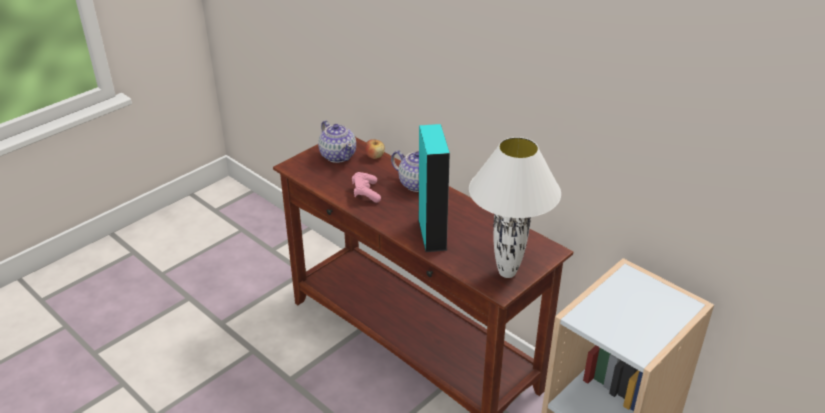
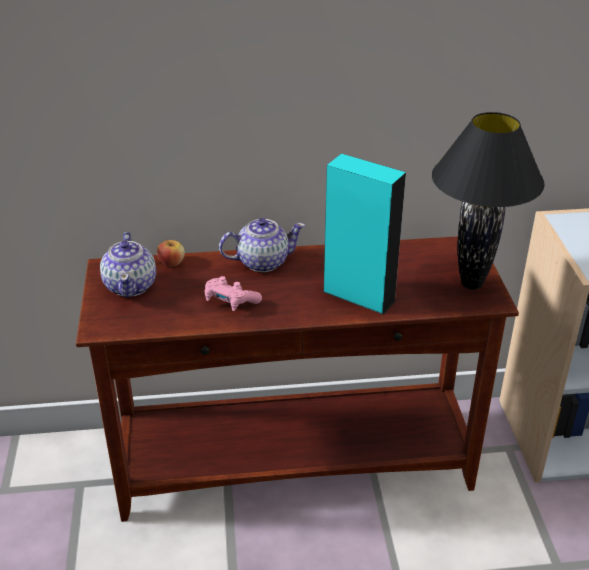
camera: 50 degrees left, 0 degrees up
teapot [318,120,356,163] -> teapot turned 75 degrees clockwise [100,232,156,298]
white table lamp [469,137,561,278] -> black table lamp [432,112,544,290]

